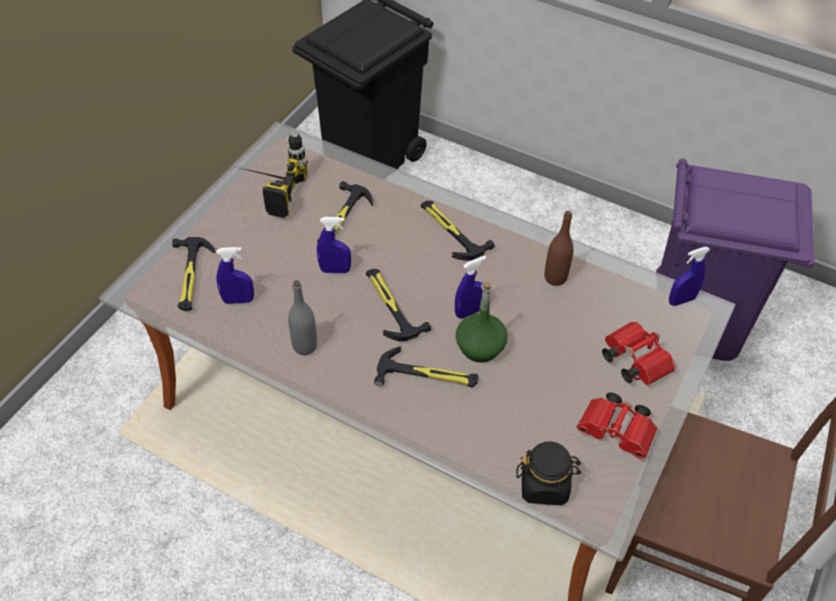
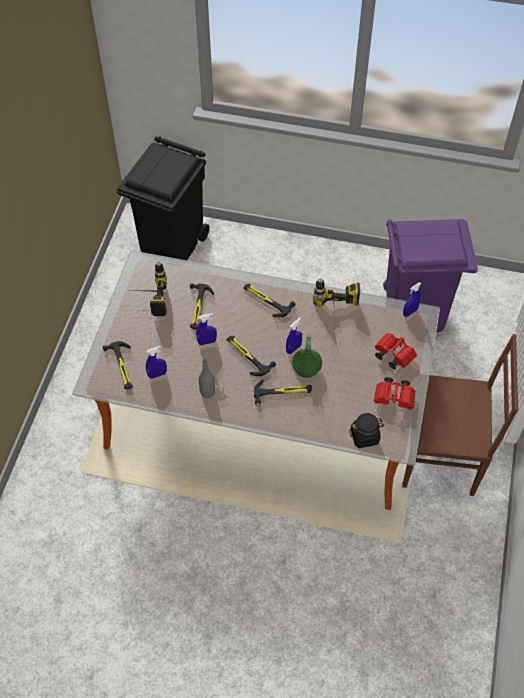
camera: 15 degrees left, 5 degrees up
brown bottle [545,211,574,286] -> power drill [313,278,360,323]

